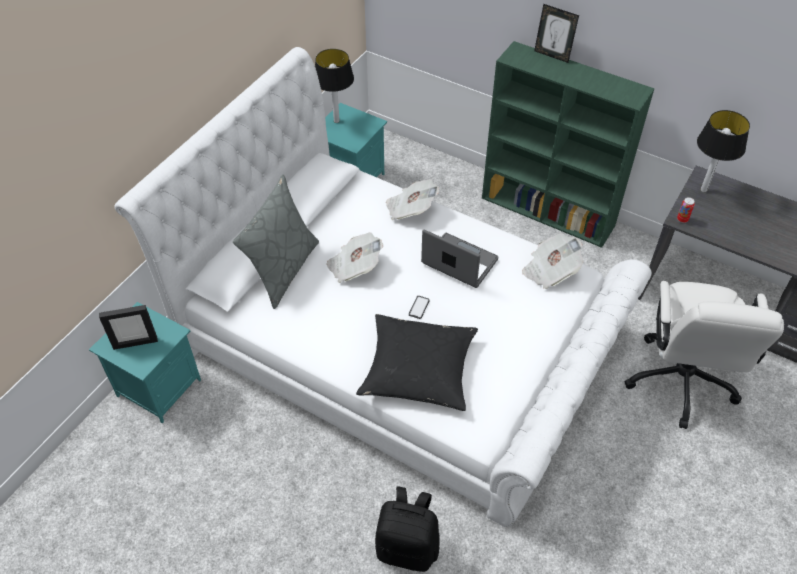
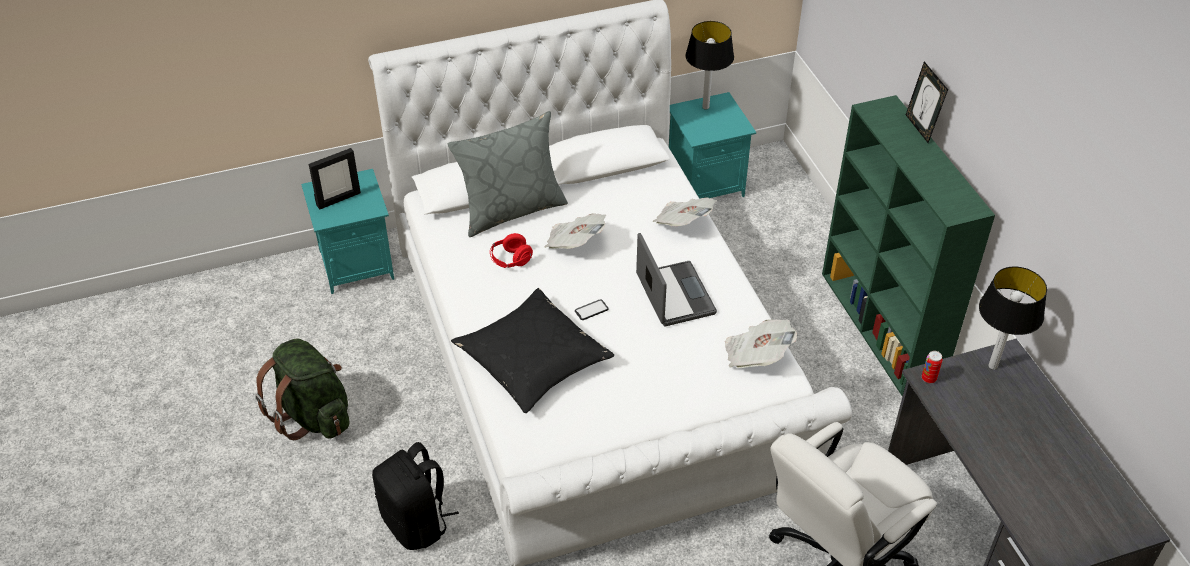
camera: 40 degrees right, 5 degrees down
picture frame [99,305,158,350] -> picture frame turned 60 degrees counterclockwise [309,148,361,210]
none -> green backpack [255,338,349,440]
none -> red headphones [490,233,533,268]

